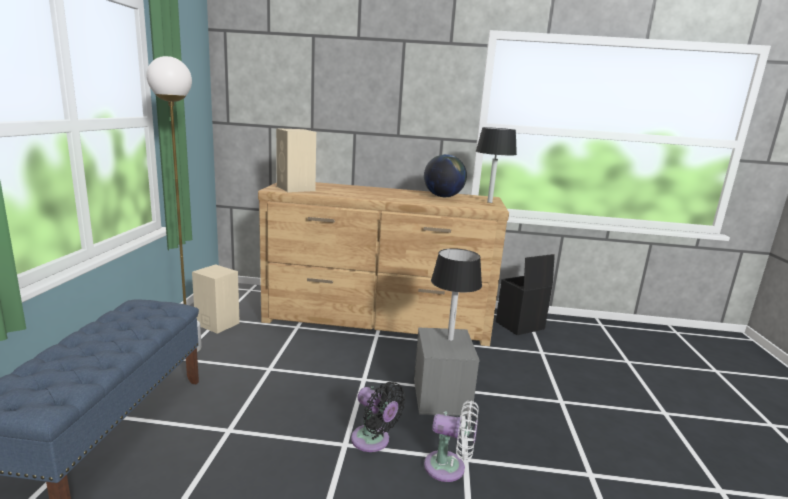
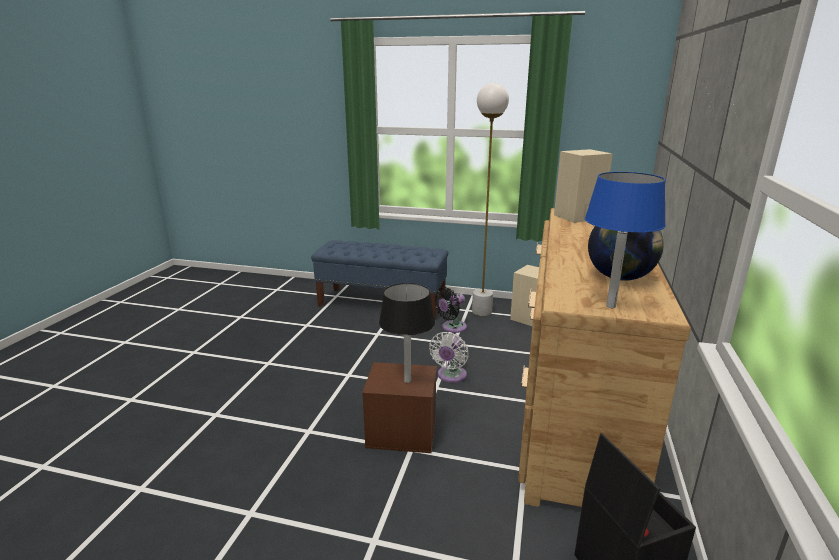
camera: 100 degrees right, 5 degrees up
black fan [351,382,406,452] -> black fan moved to [434,287,467,333]
grey storage box [414,327,480,416] -> brown storage box [362,362,437,453]
white fan [424,401,479,482] -> white fan moved to [429,332,469,383]
black table lamp [476,127,517,203] -> blue table lamp [585,172,666,308]

